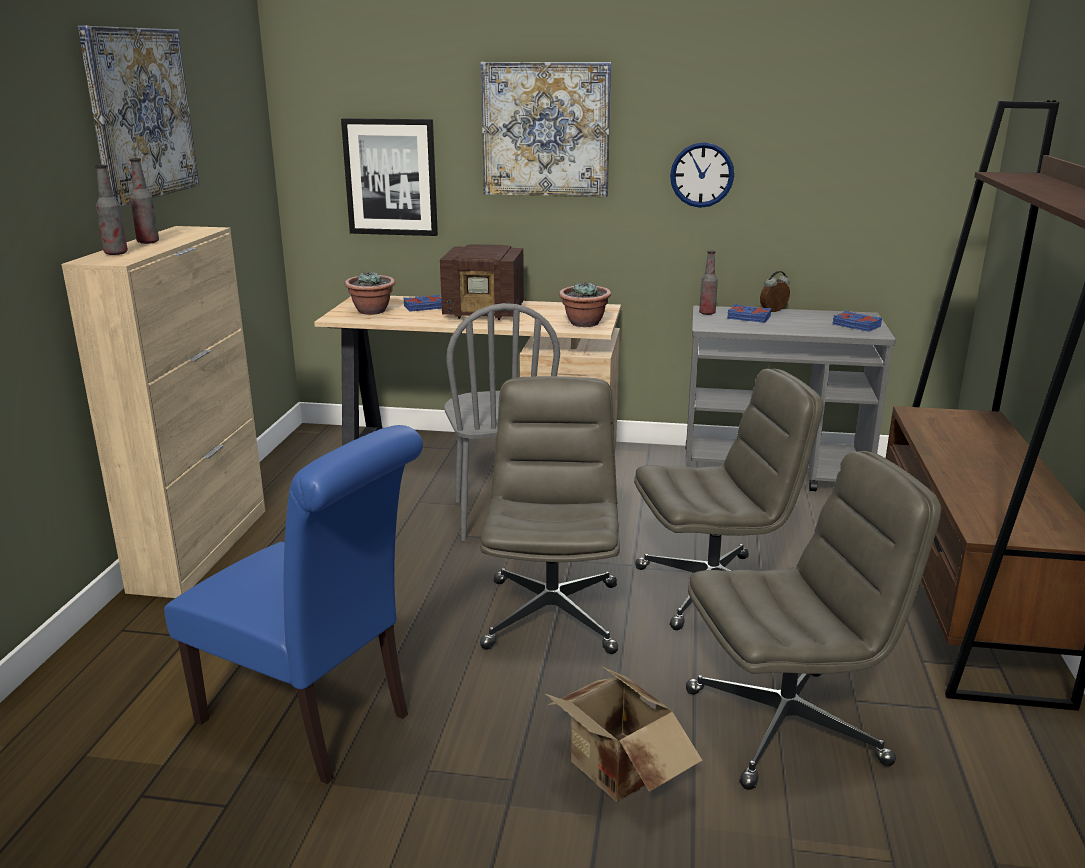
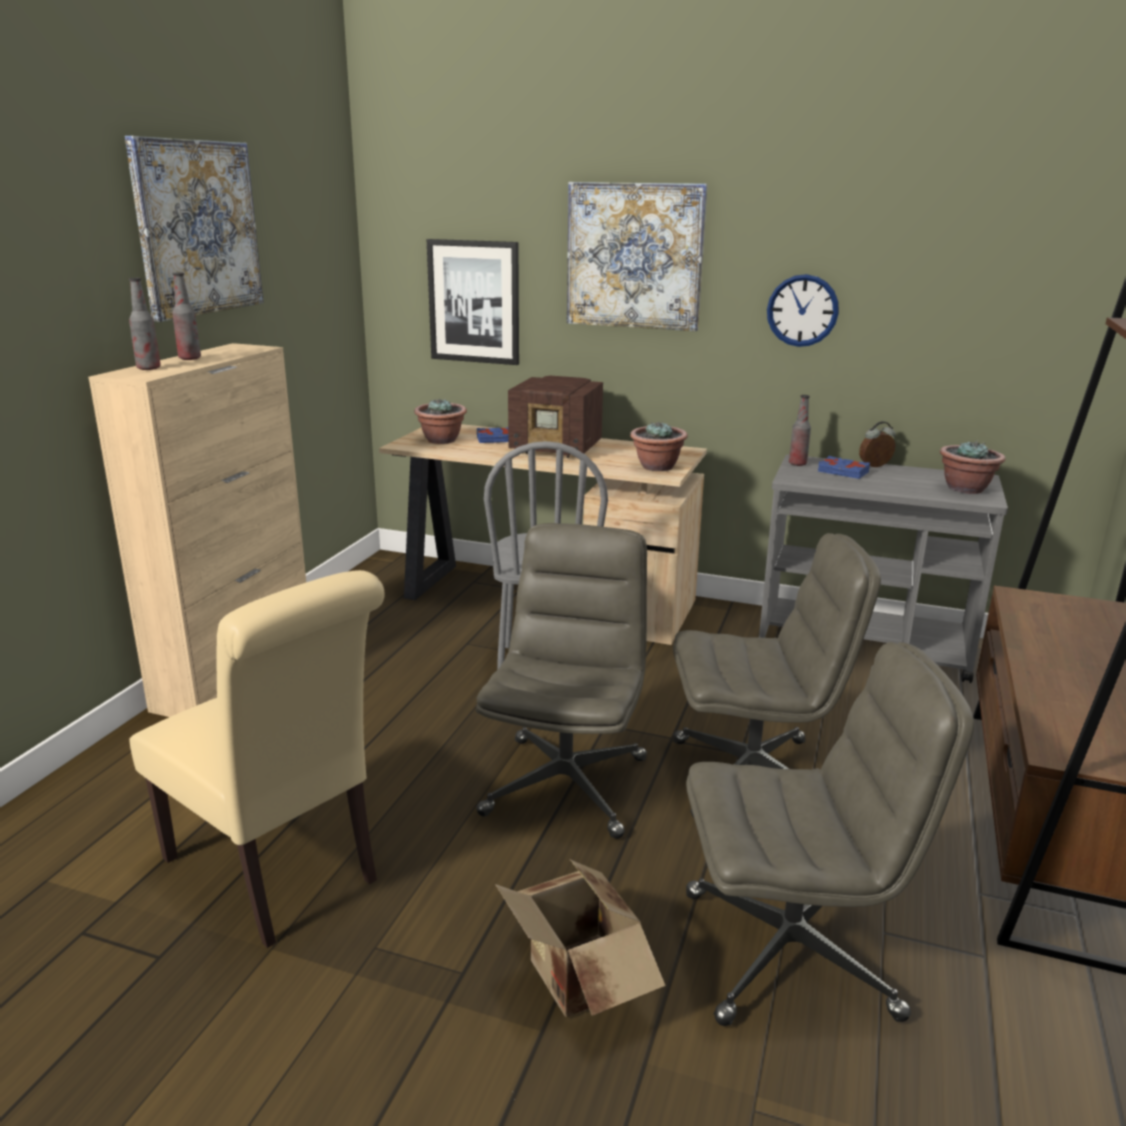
camera: 10 degrees right, 0 degrees up
blue chair [164,425,423,784] -> beige chair [129,570,385,948]
blue book [833,311,882,332] -> potted plant [940,440,1005,494]

